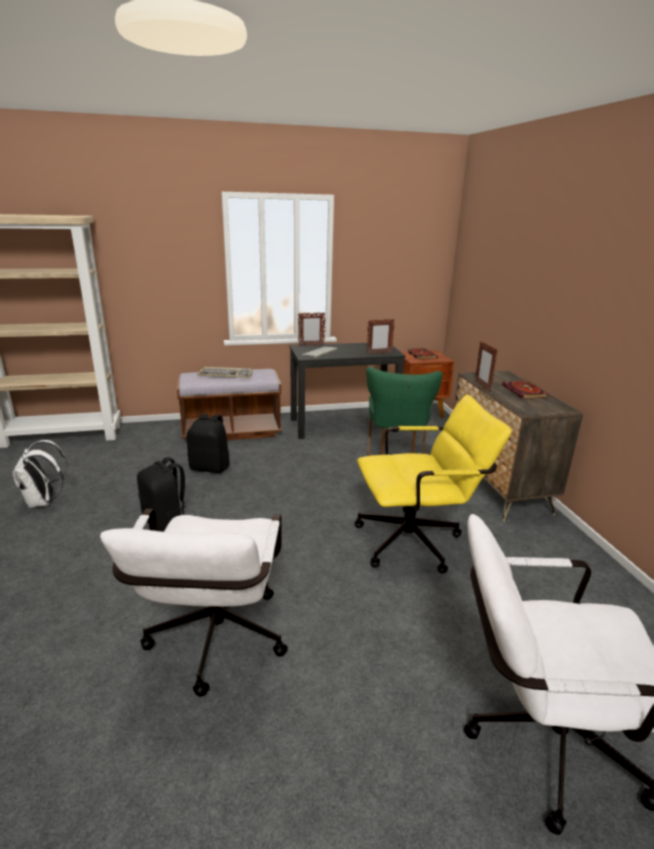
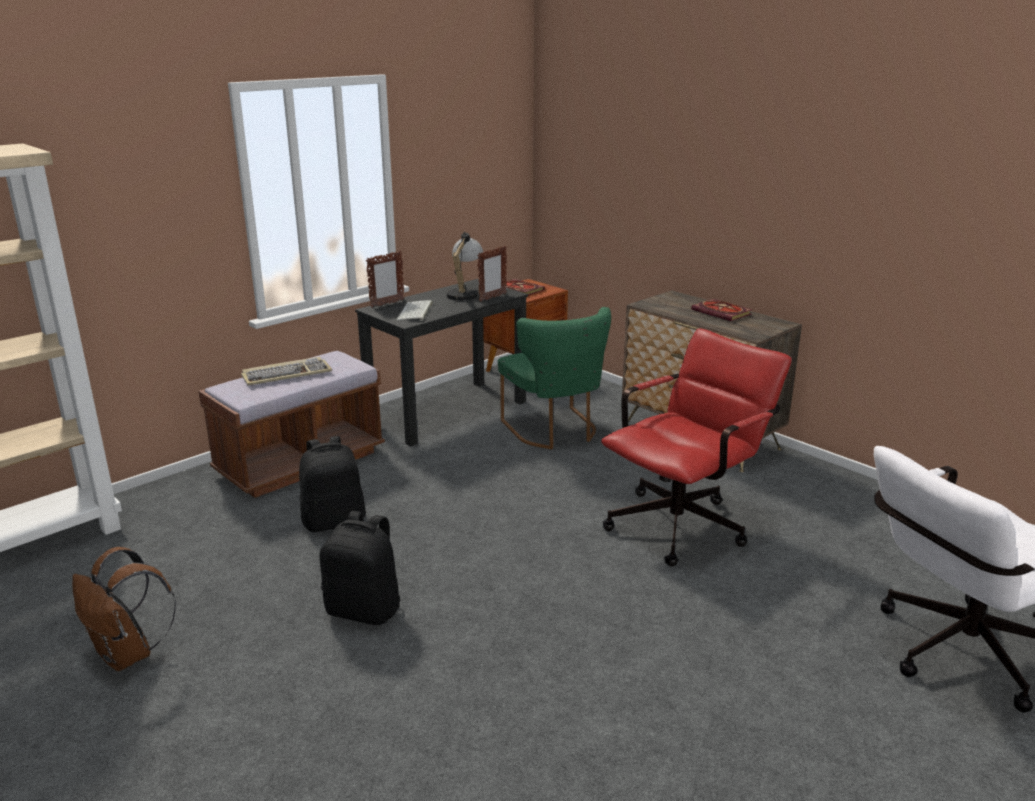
camera: 30 degrees left, 0 degrees up
white backpack [12,440,68,508] -> brown backpack [72,547,176,671]
white office chair [100,509,288,697] -> none
yellow office chair [354,395,512,574] -> red office chair [601,328,792,567]
picture frame [475,341,498,392] -> none
none -> table lamp [447,232,483,304]

